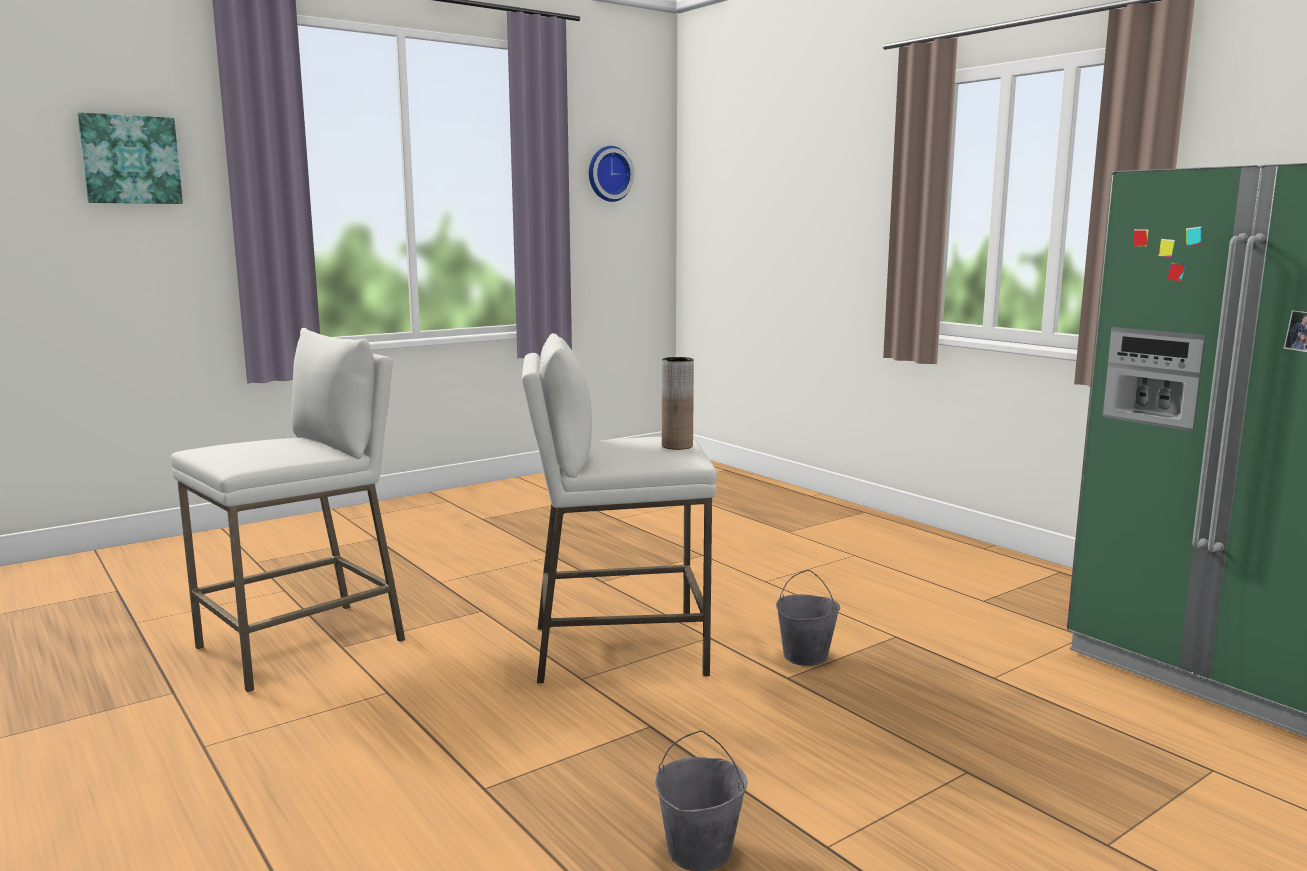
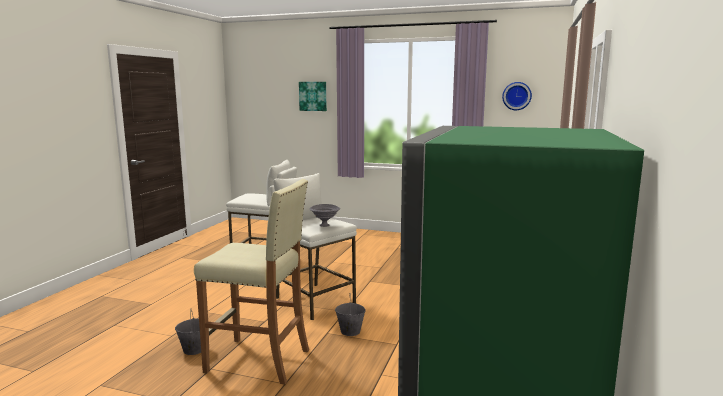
camera: 55 degrees right, 0 degrees up
brown vase [662,357,694,450] -> grey bowl [310,204,340,227]
none -> beige stool [194,179,309,385]

